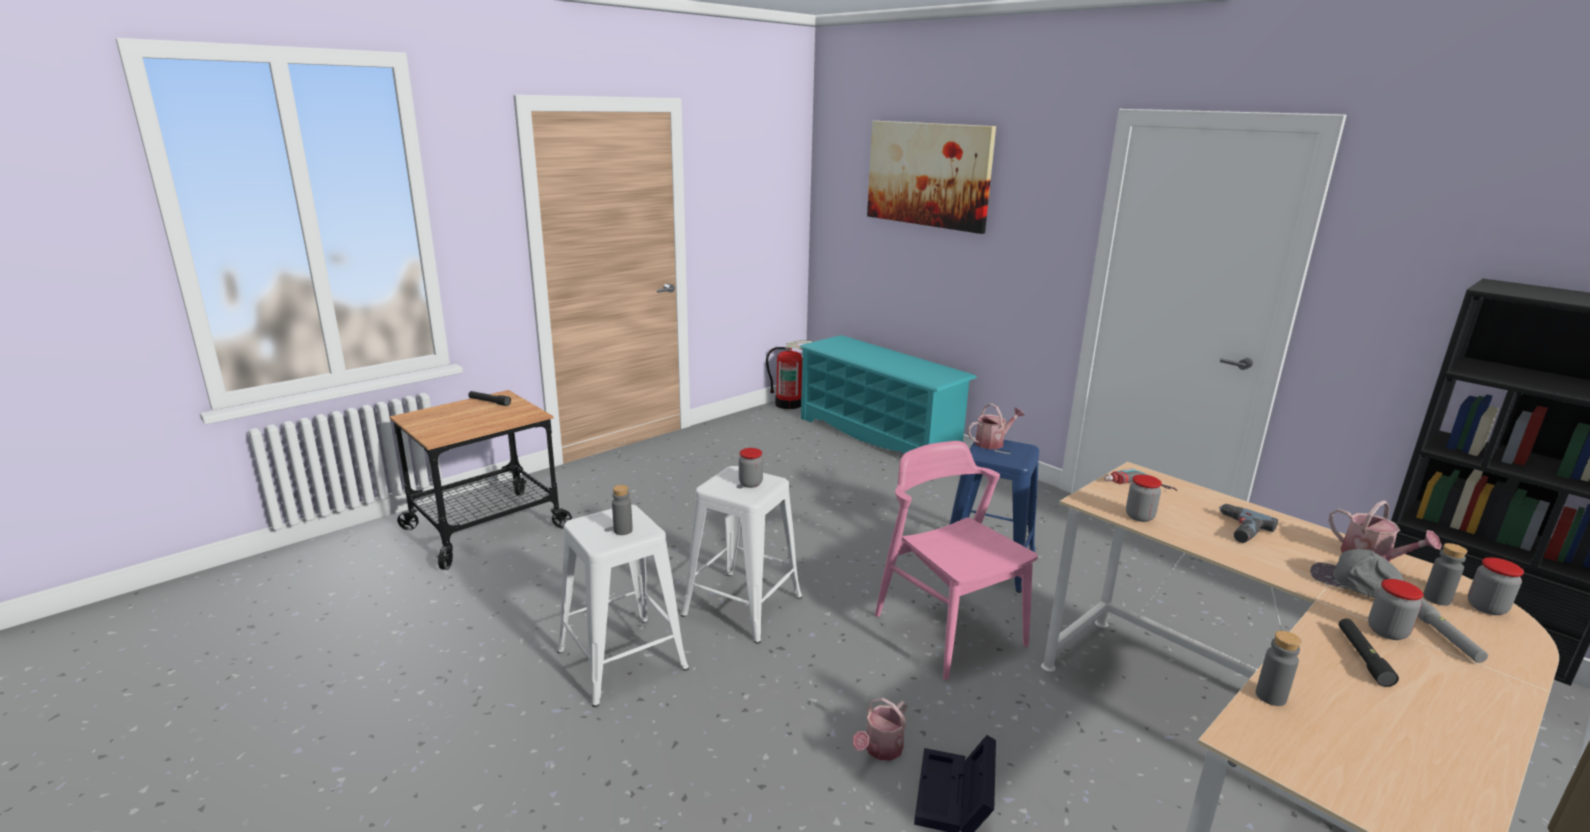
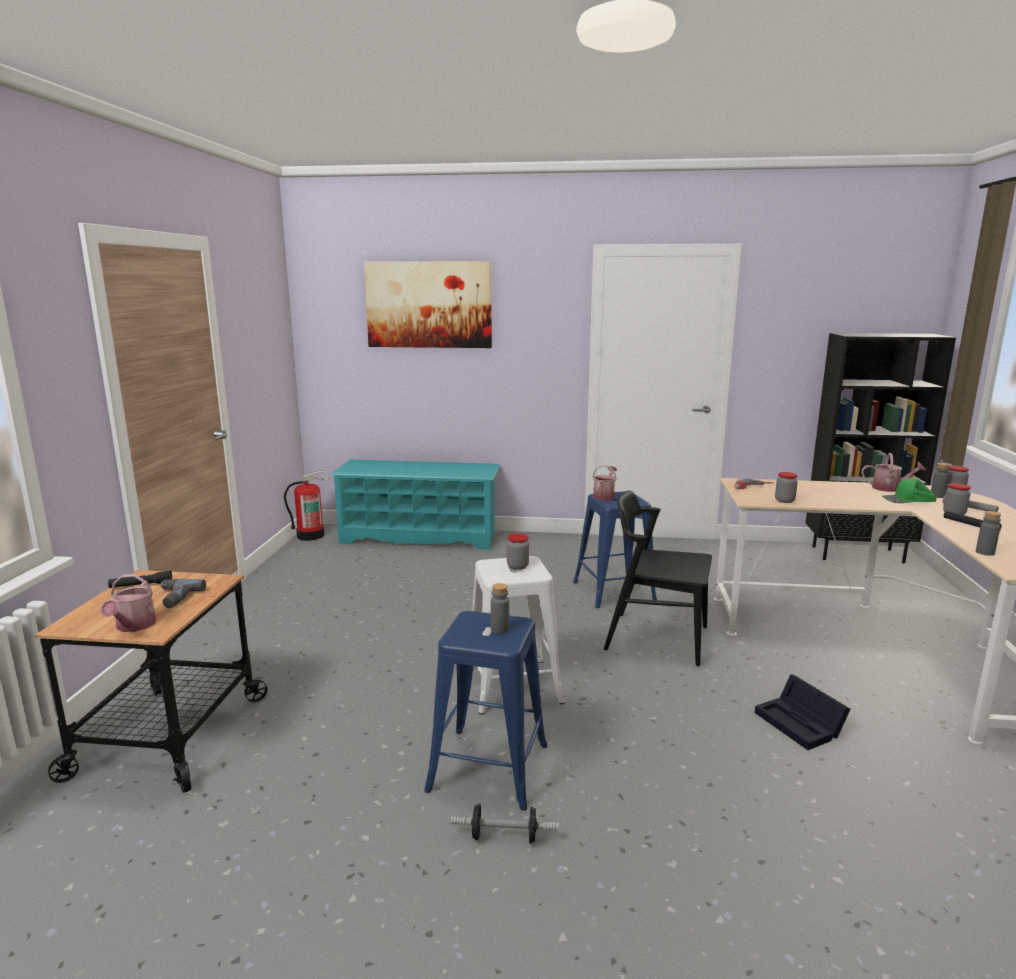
camera: 40 degrees left, 5 degrees down
white stool [557,504,689,707] -> blue stool [424,611,548,811]
watering can [852,698,906,761] -> watering can moved to [100,574,156,632]
pink chair [875,441,1038,680] -> black chair [604,490,712,667]
power drill [1219,504,1278,543] -> power drill moved to [160,579,206,608]
grey cap [1310,549,1405,598] -> green cap [882,478,936,503]
none -> dumbbell [450,804,559,844]

